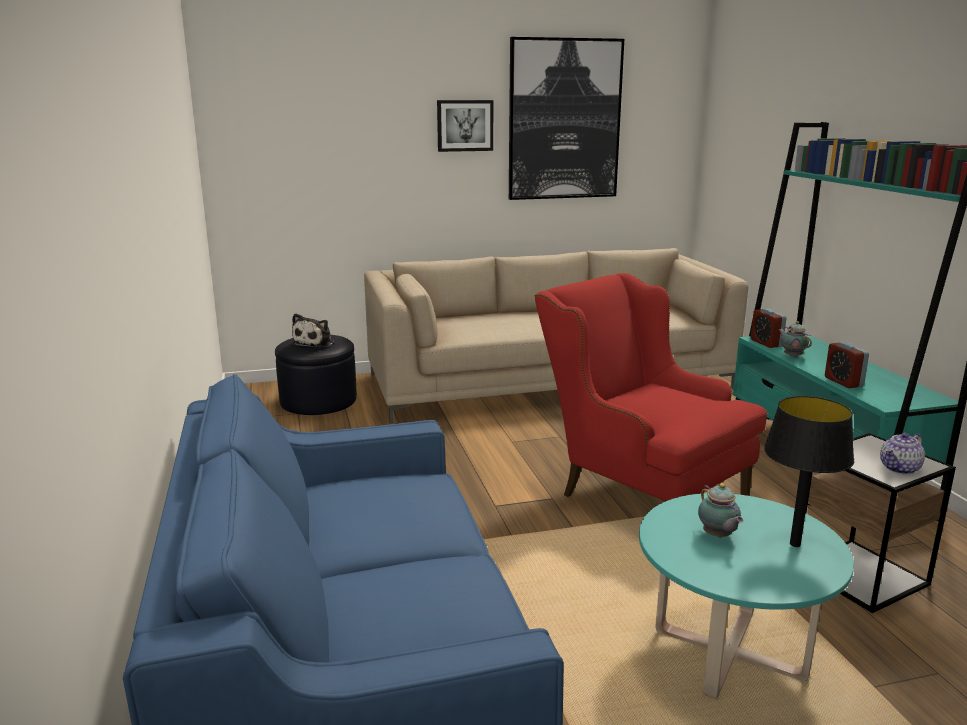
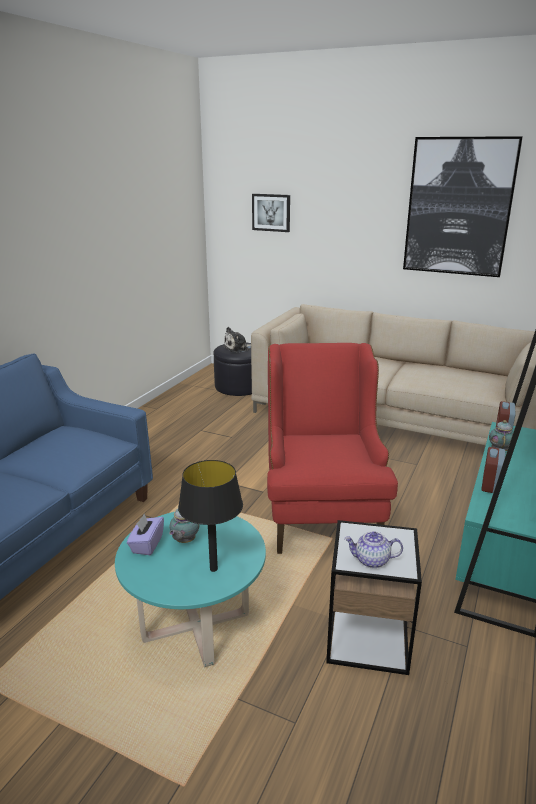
camera: 40 degrees right, 5 degrees up
picture [437,100,493,152] -> picture moved to [252,194,290,232]
none -> purple tissue box [127,514,164,555]

